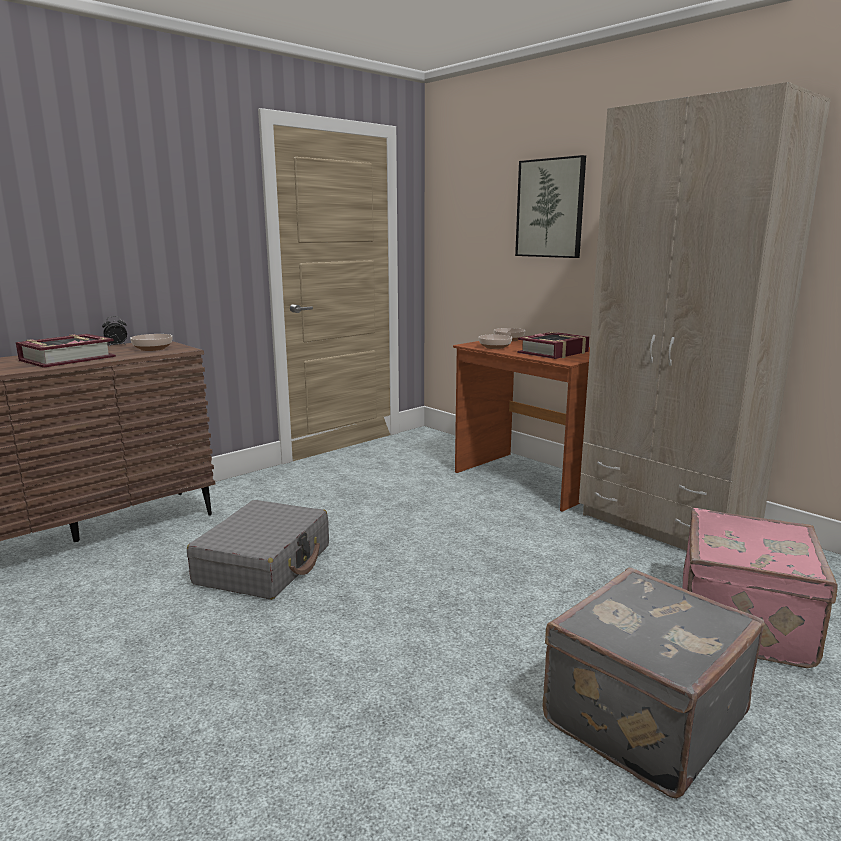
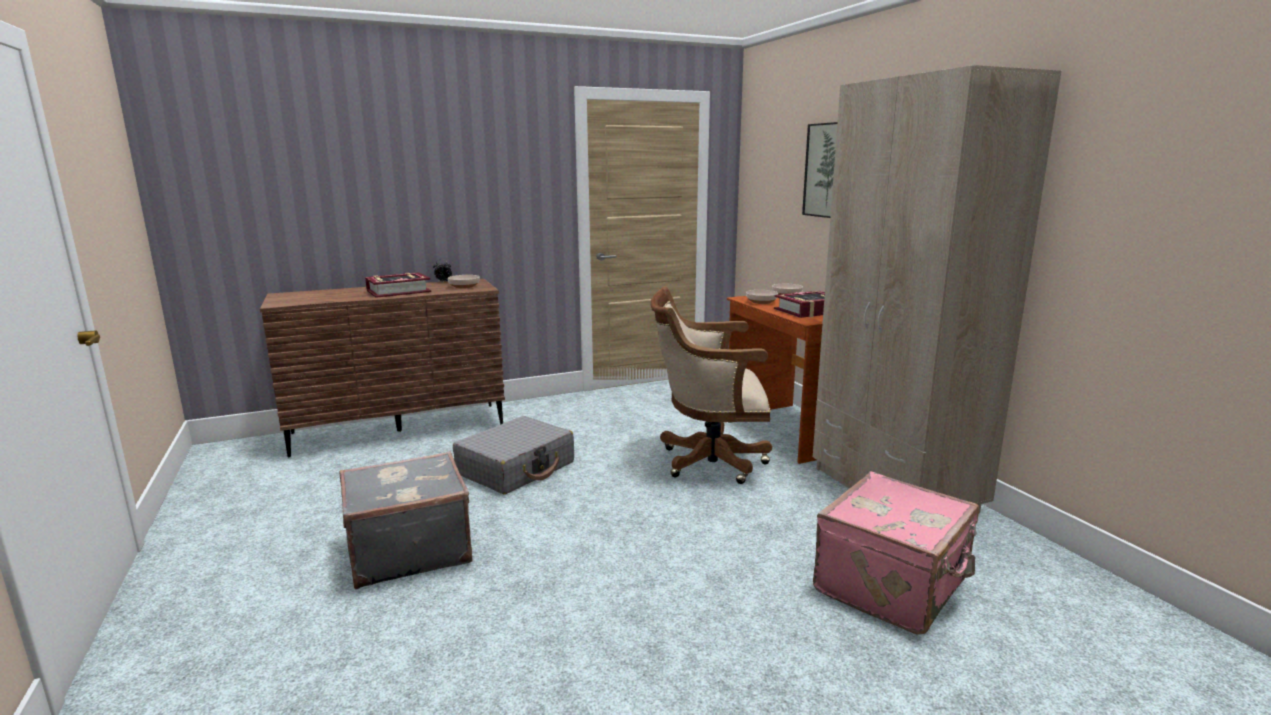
camera: 20 degrees right, 0 degrees up
grey suitcase [542,568,765,799] -> grey suitcase moved to [340,451,472,589]
none -> office chair [651,286,772,484]

